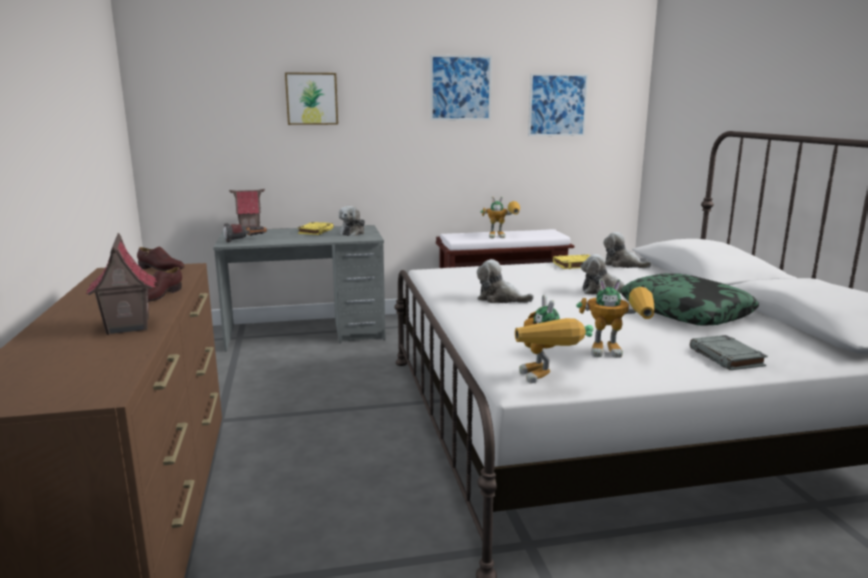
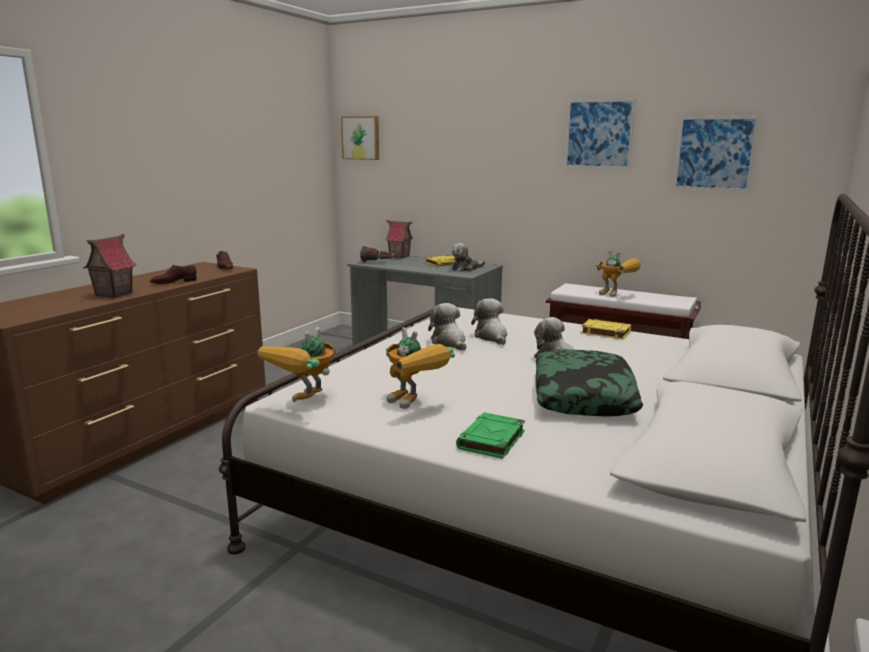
camera: 40 degrees right, 0 degrees up
picture [285,72,338,125] -> picture moved to [341,116,379,160]
plush toy [604,232,652,268] -> plush toy moved to [471,298,507,345]
grey book [690,335,768,370] -> green book [456,412,525,459]

